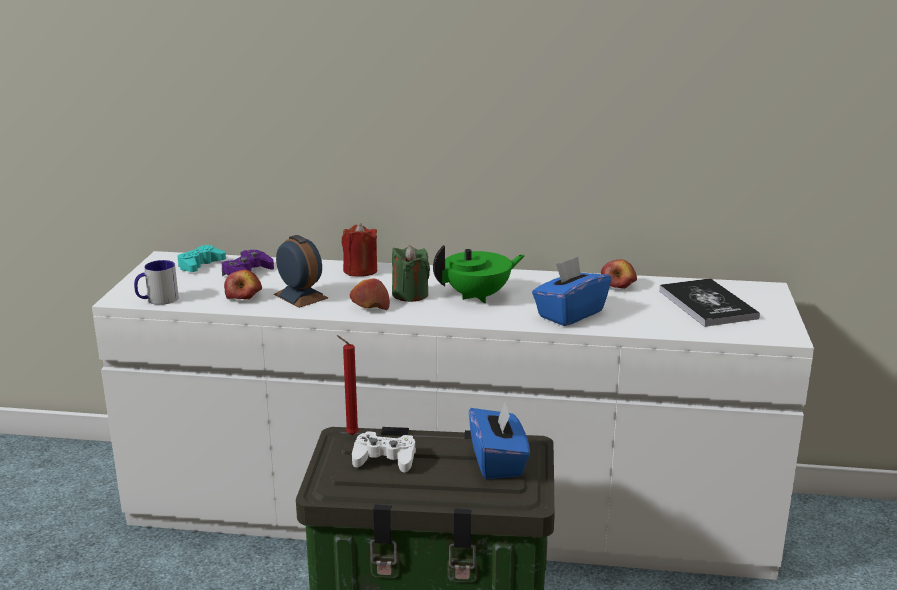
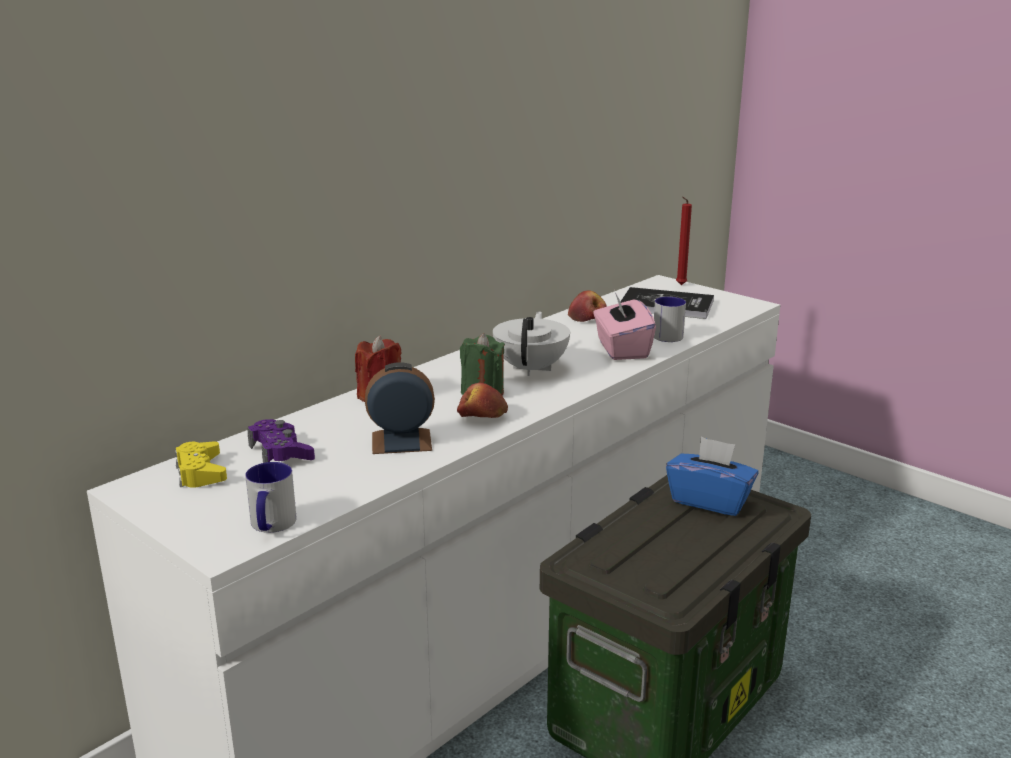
camera: 55 degrees left, 0 degrees up
turquoise game controller [177,245,226,272] -> yellow game controller [175,441,227,488]
apple [224,270,262,299] -> none
red candle [337,335,359,435] -> red candle moved to [676,197,692,285]
white game controller [352,431,416,473] -> none
green teapot [433,245,525,303] -> white teapot [493,311,570,376]
blue tissue box [532,257,611,326] -> pink tissue box [593,290,656,360]
none -> mug [654,297,686,342]

